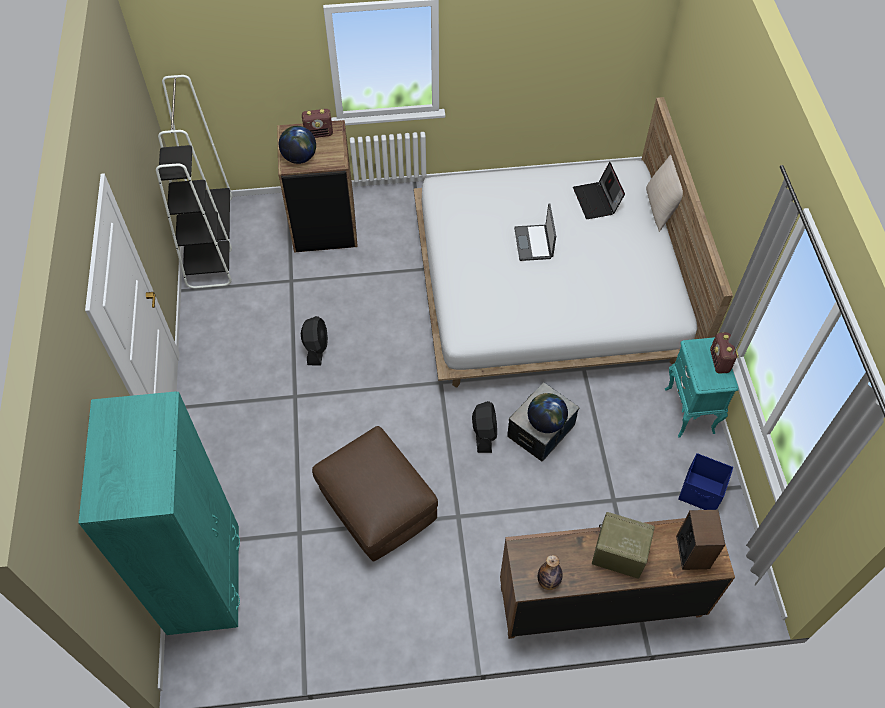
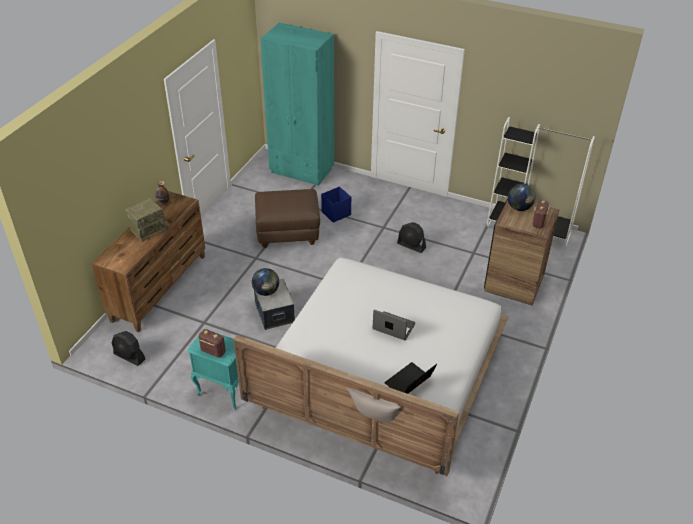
camera: 120 degrees right, 15 degrees down
black fan [472,401,497,453] -> black fan moved to [112,331,145,366]
laptop [573,162,625,219] -> laptop turned 60 degrees counterclockwise [384,362,437,394]
speaker [676,510,725,570] -> none
blue storage box [678,453,733,510] -> blue storage box moved to [321,187,351,223]

